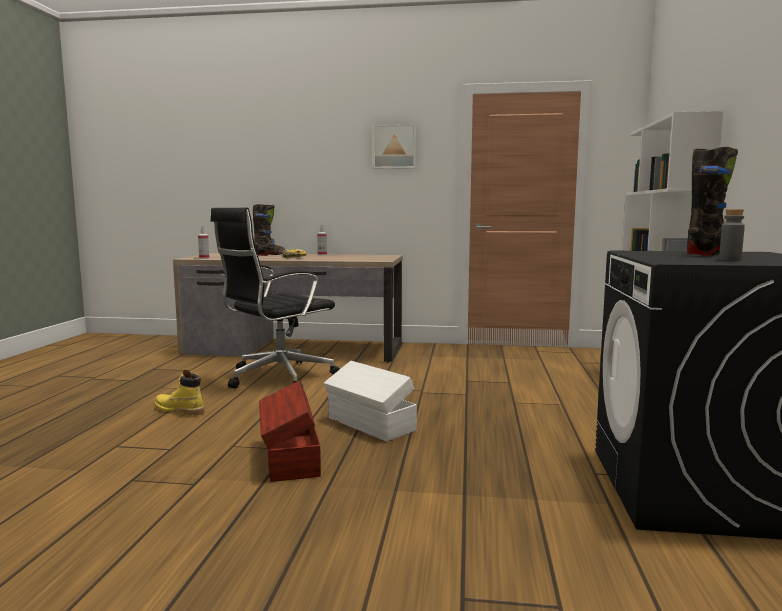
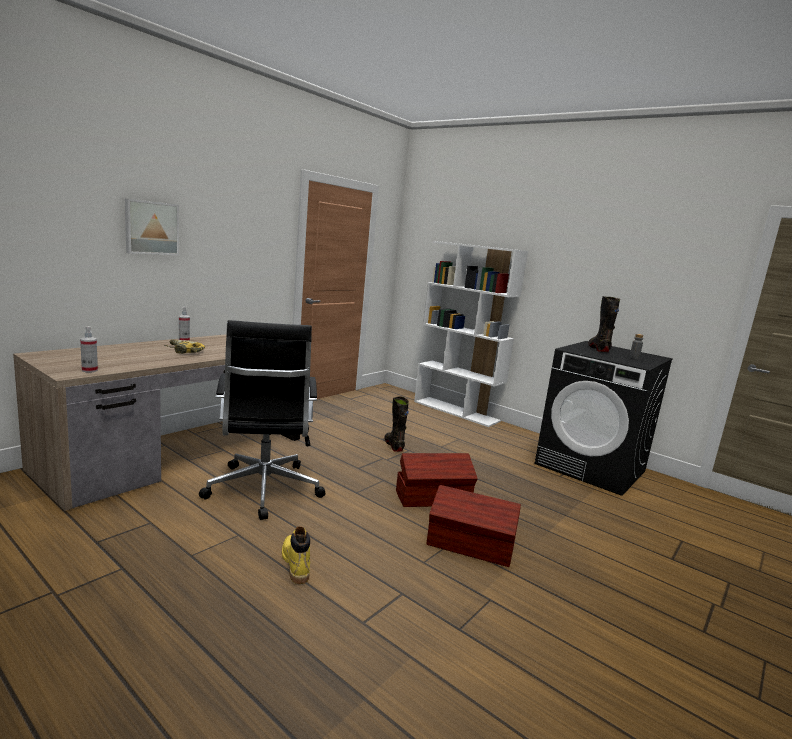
camera: 60 degrees left, 5 degrees up
yellow boot [154,370,204,416] -> yellow boot turned 105 degrees clockwise [282,526,310,584]
black boot [253,204,285,256] -> black boot moved to [384,396,409,452]
white storage box [324,361,417,442] -> brown storage box [396,453,478,507]
picture [373,124,416,169] -> picture moved to [125,199,179,255]

